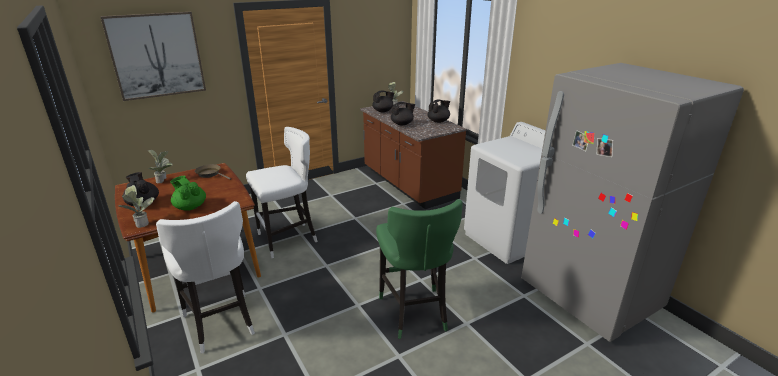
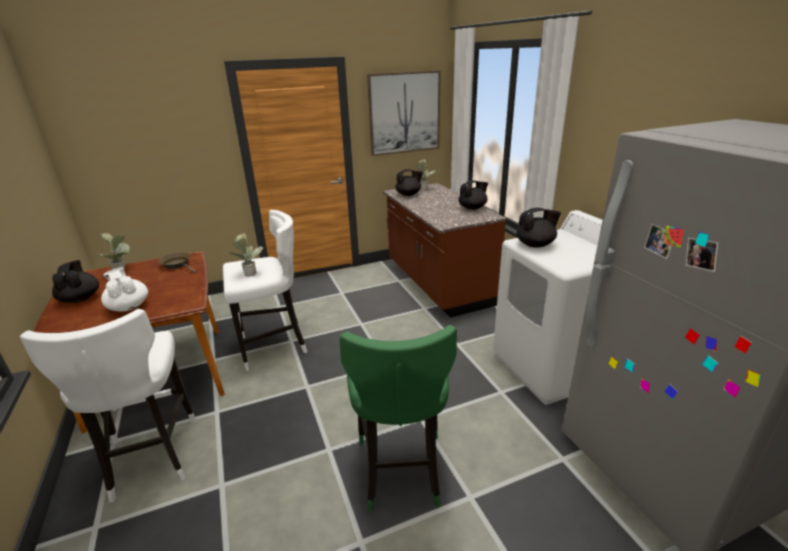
camera: 10 degrees right, 0 degrees up
picture [100,12,206,101] -> picture moved to [367,70,441,156]
potted plant [118,185,155,228] -> potted plant moved to [229,233,263,277]
green teapot [170,176,206,211] -> white teapot [101,267,148,311]
black teapot [391,102,415,126] -> black teapot moved to [516,208,561,248]

